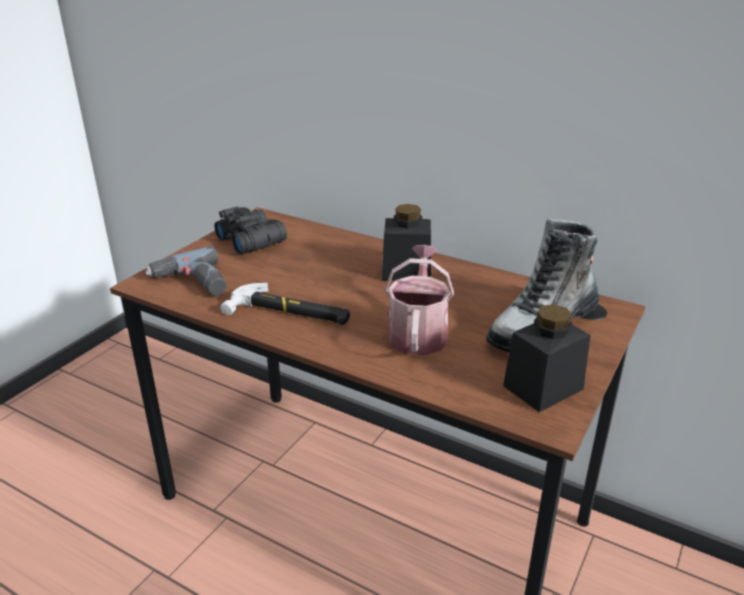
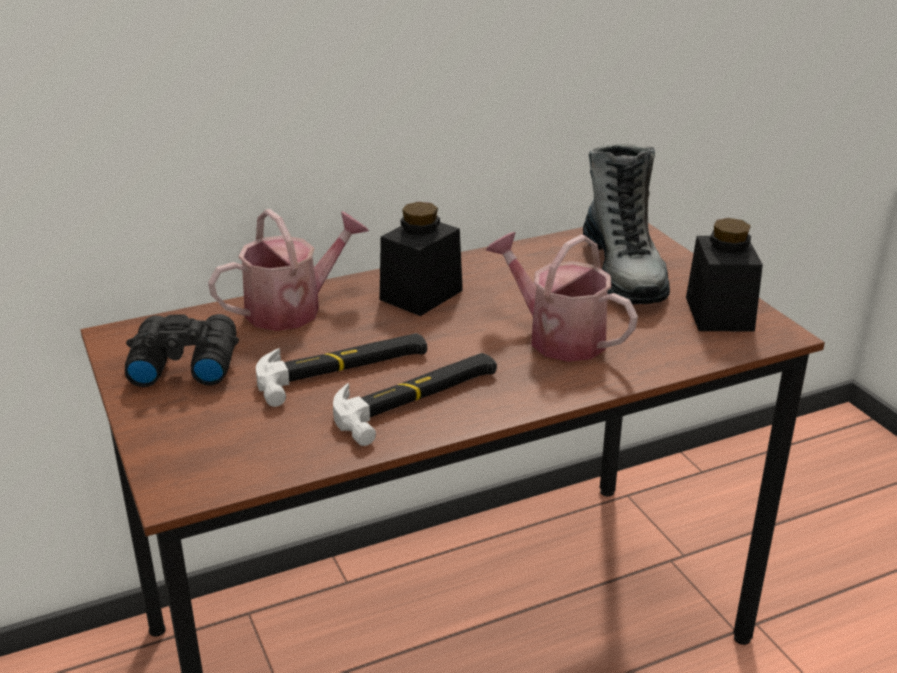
camera: 55 degrees left, 0 degrees up
power drill [145,246,226,296] -> none
none -> watering can [208,209,369,331]
none -> hammer [256,333,427,407]

